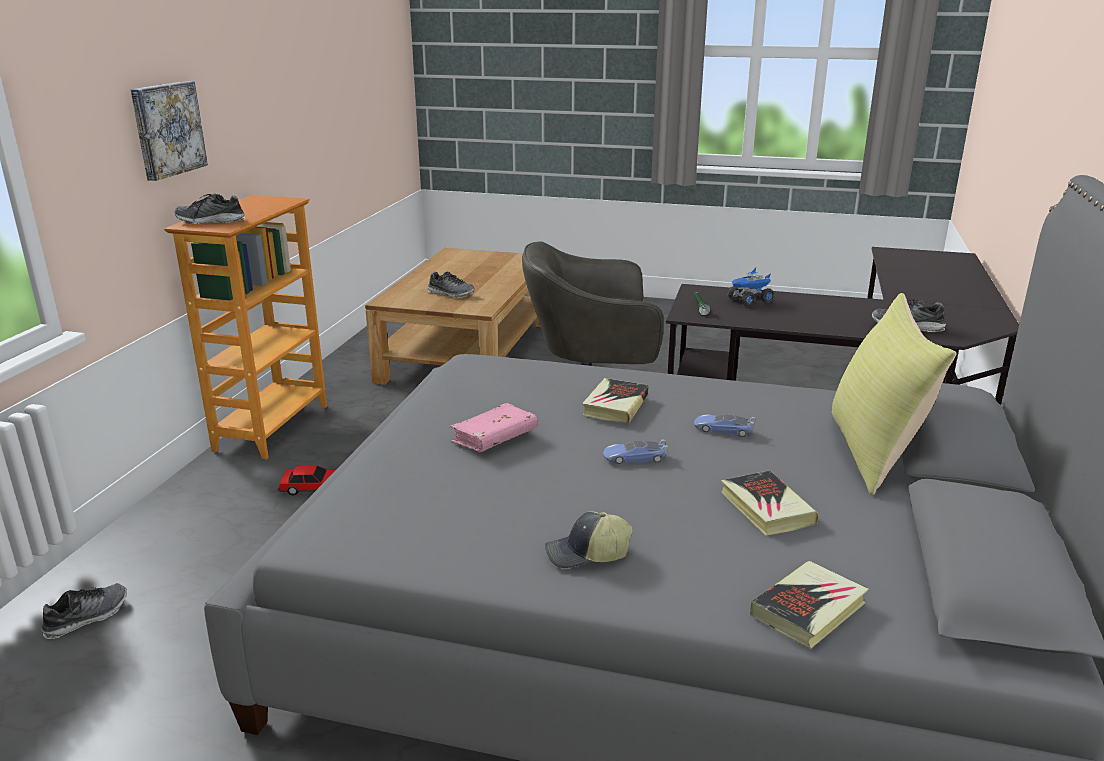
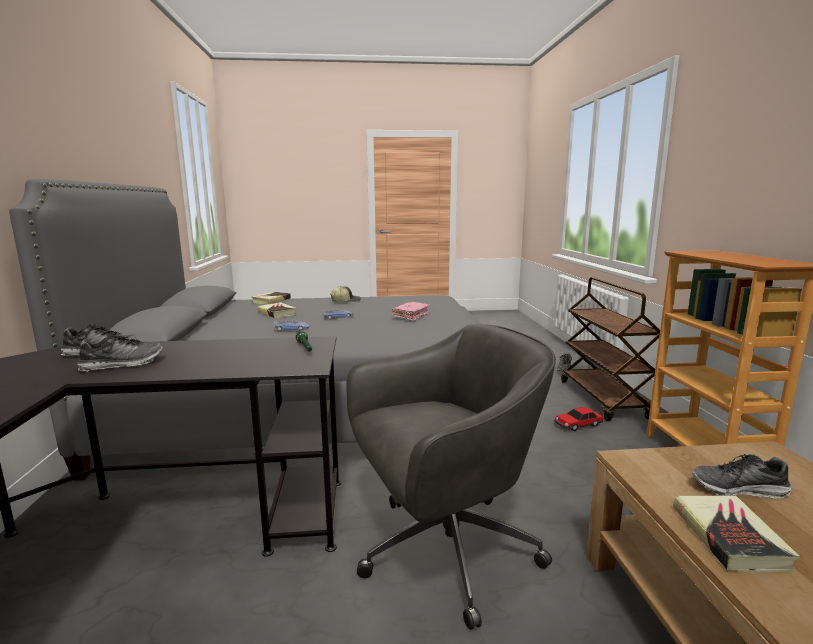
camera: 160 degrees right, 10 degrees down
picture [131,81,208,181] -> none
shoe [174,194,245,224] -> shoe moved to [77,334,163,372]
book [582,378,649,424] -> book moved to [673,495,800,572]
toy truck [728,268,774,306] -> none
yellow pillow [832,293,956,495] -> none
none -> brown cart [561,277,660,421]

